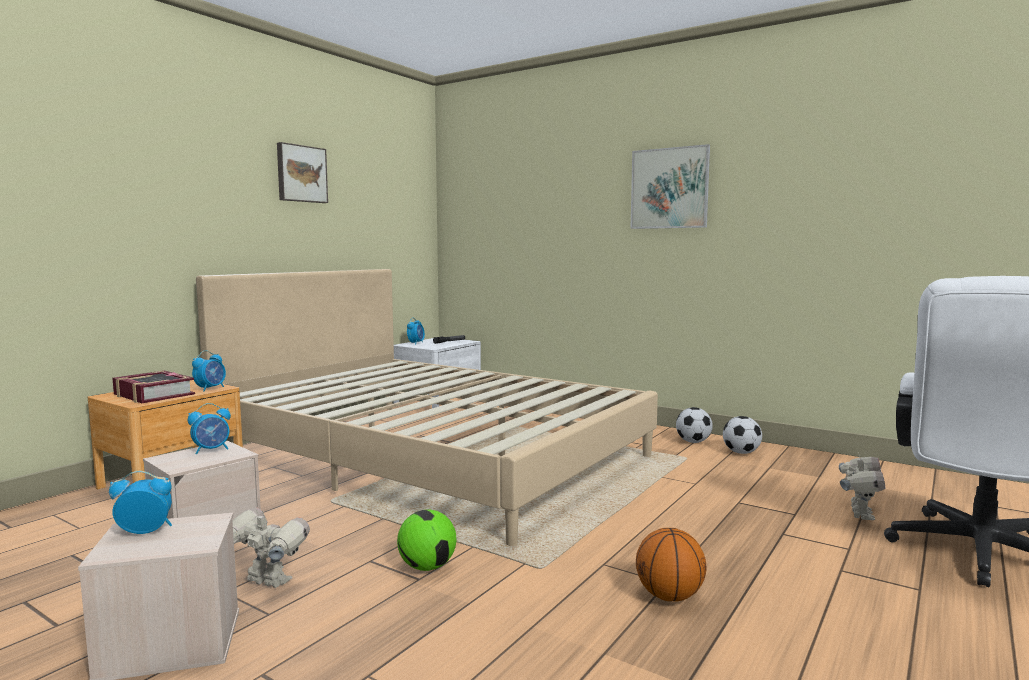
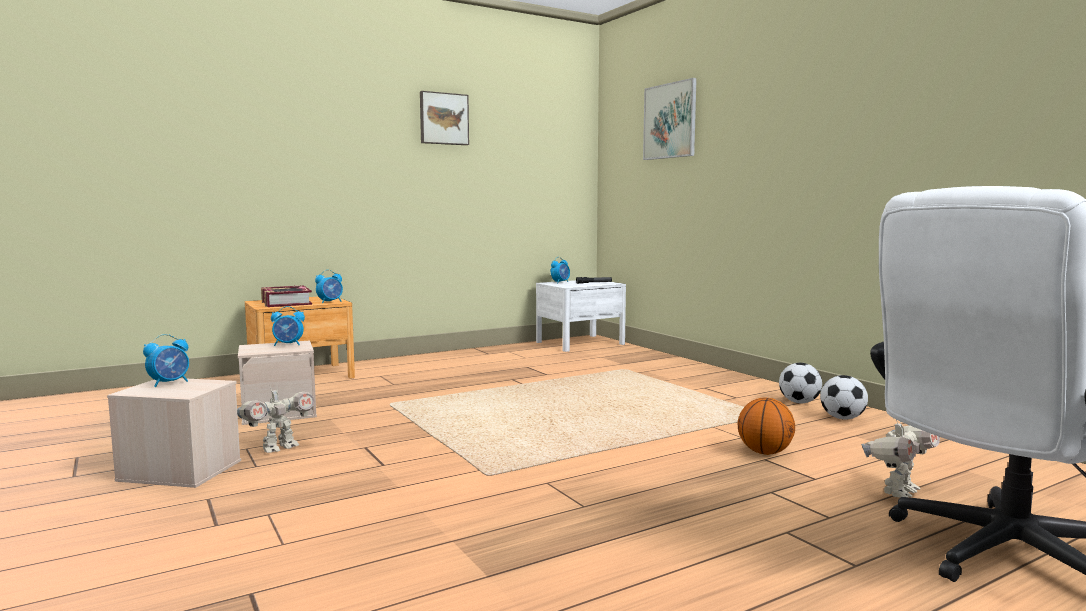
camera: 25 degrees right, 0 degrees up
alarm clock [109,471,172,534] -> alarm clock turned 120 degrees clockwise [143,334,189,387]
beige bed [196,269,658,546] -> none
toy robot [232,507,310,588] -> toy robot turned 90 degrees clockwise [237,386,314,453]
football [397,510,456,571] -> none
picture [630,144,710,229] -> picture moved to [643,78,697,160]
basketball [636,528,706,602] -> basketball moved to [738,397,795,455]

